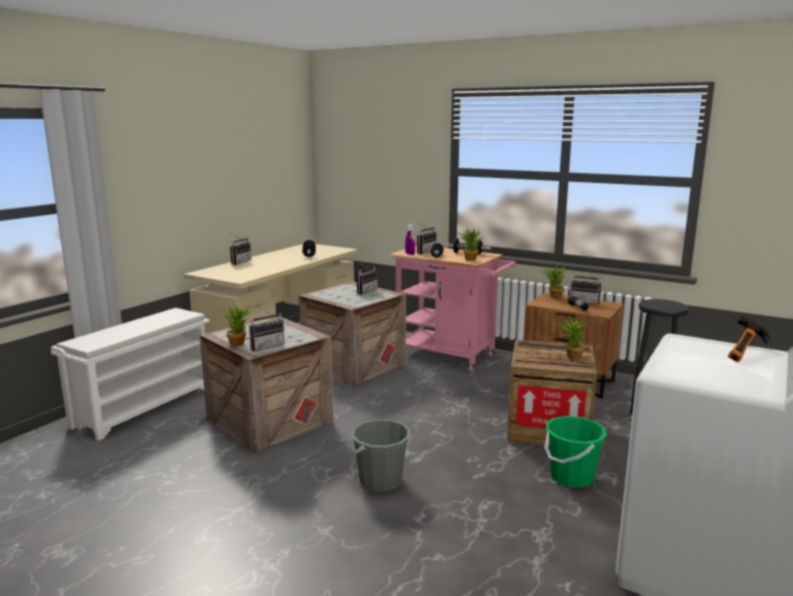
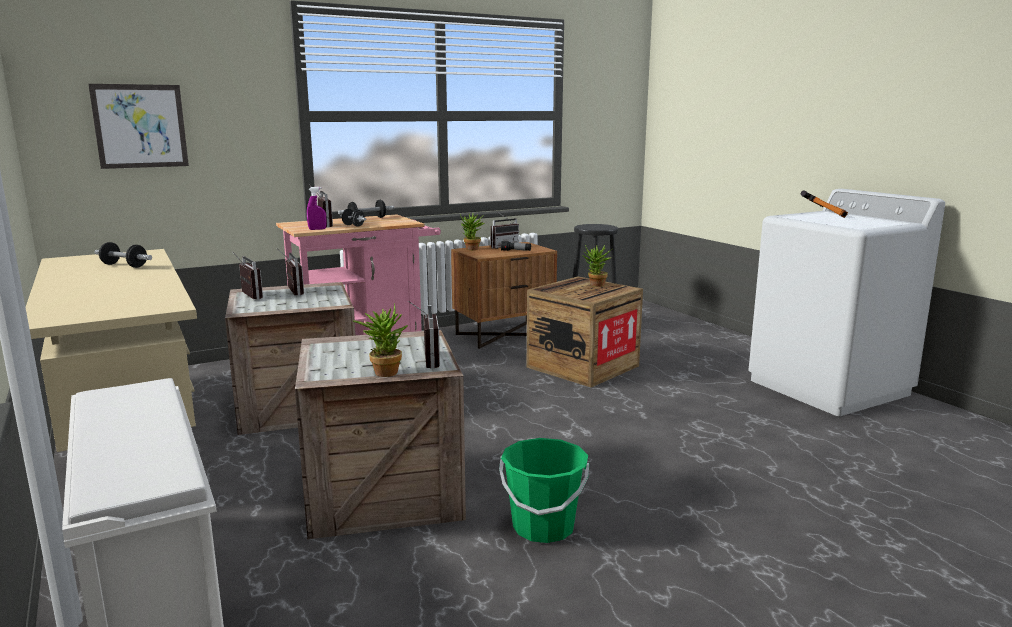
camera: 60 degrees left, 0 degrees up
radio [230,235,252,265] -> radio moved to [234,253,263,299]
grey bucket [351,419,410,492] -> none
potted plant [459,227,482,261] -> none
green bucket [544,416,607,488] -> green bucket moved to [499,438,589,543]
none -> picture [88,84,189,169]

